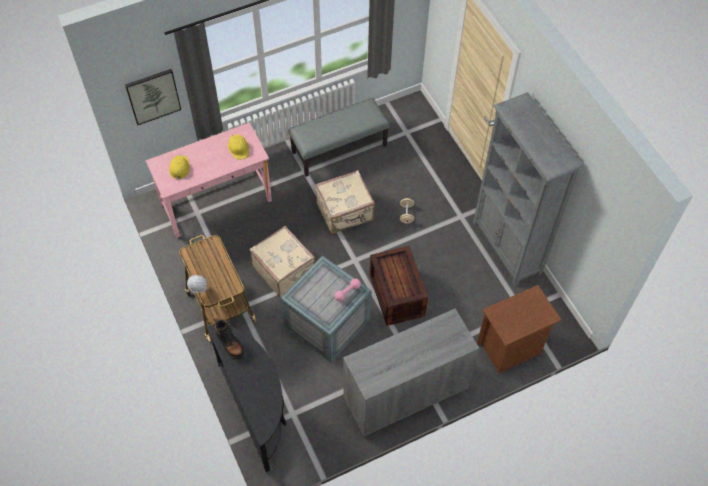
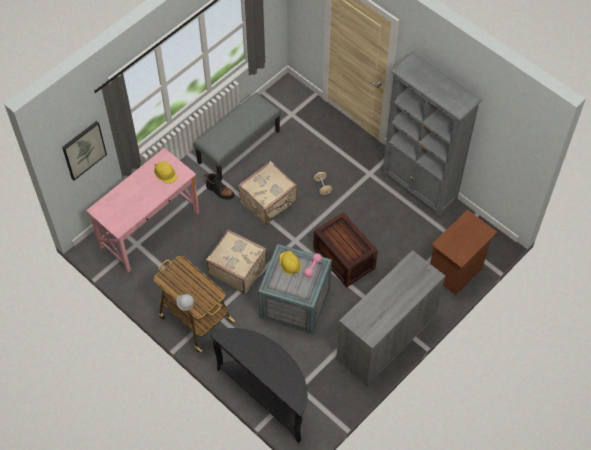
camera: 20 degrees left, 0 degrees up
yellow hard hat [169,155,190,180] -> yellow hard hat moved to [280,251,301,275]
black boot [214,318,244,359] -> black boot moved to [204,173,235,200]

